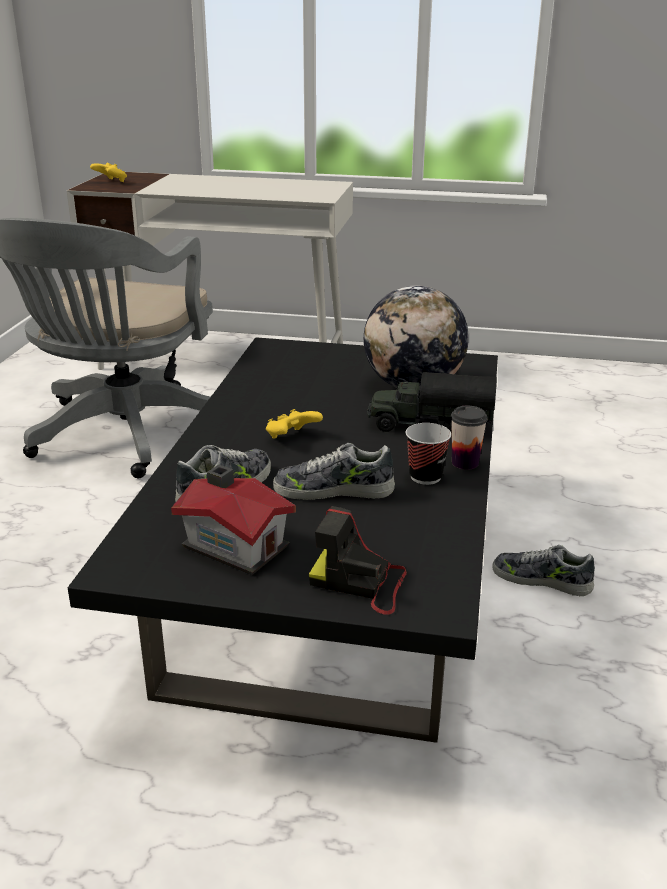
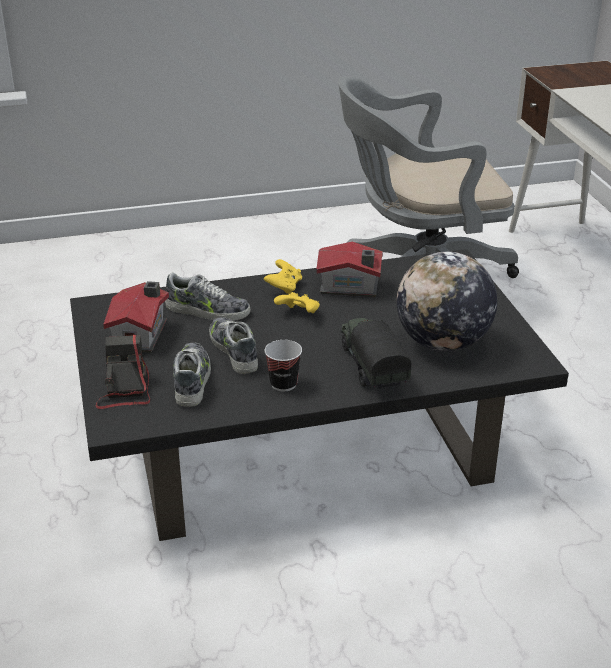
camera: 65 degrees right, 5 degrees up
yellow game controller [90,162,127,182] -> yellow game controller moved to [264,259,302,294]
cup [451,406,488,470] -> none
shoe [492,545,595,596] -> shoe moved to [173,343,211,407]
none -> toy house [316,242,383,297]

